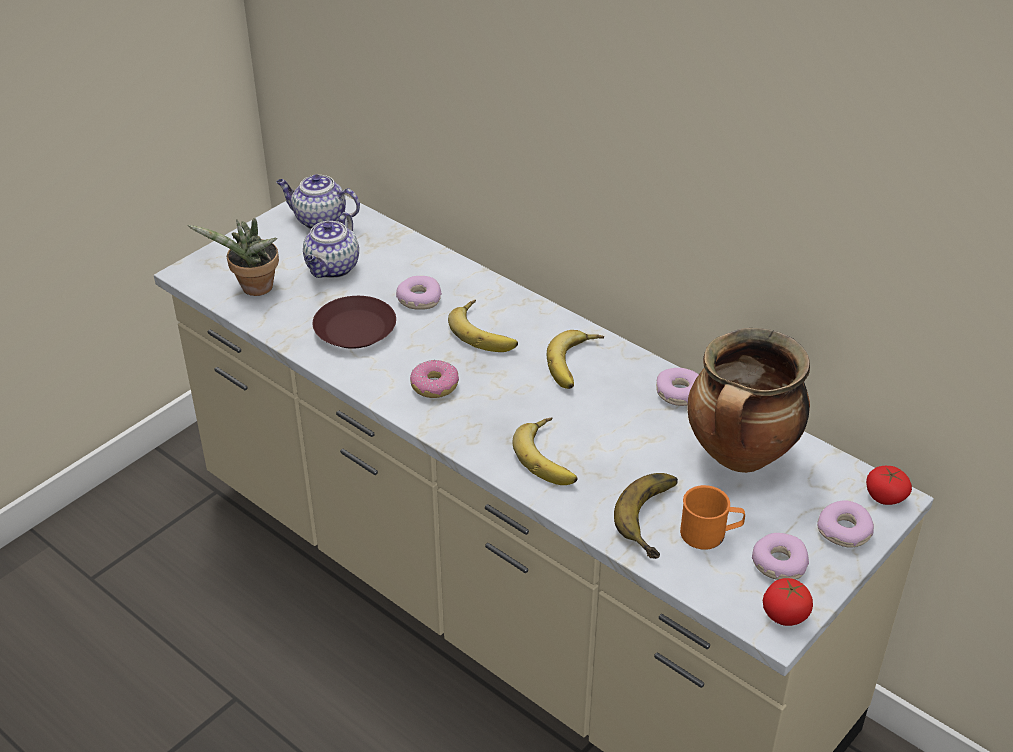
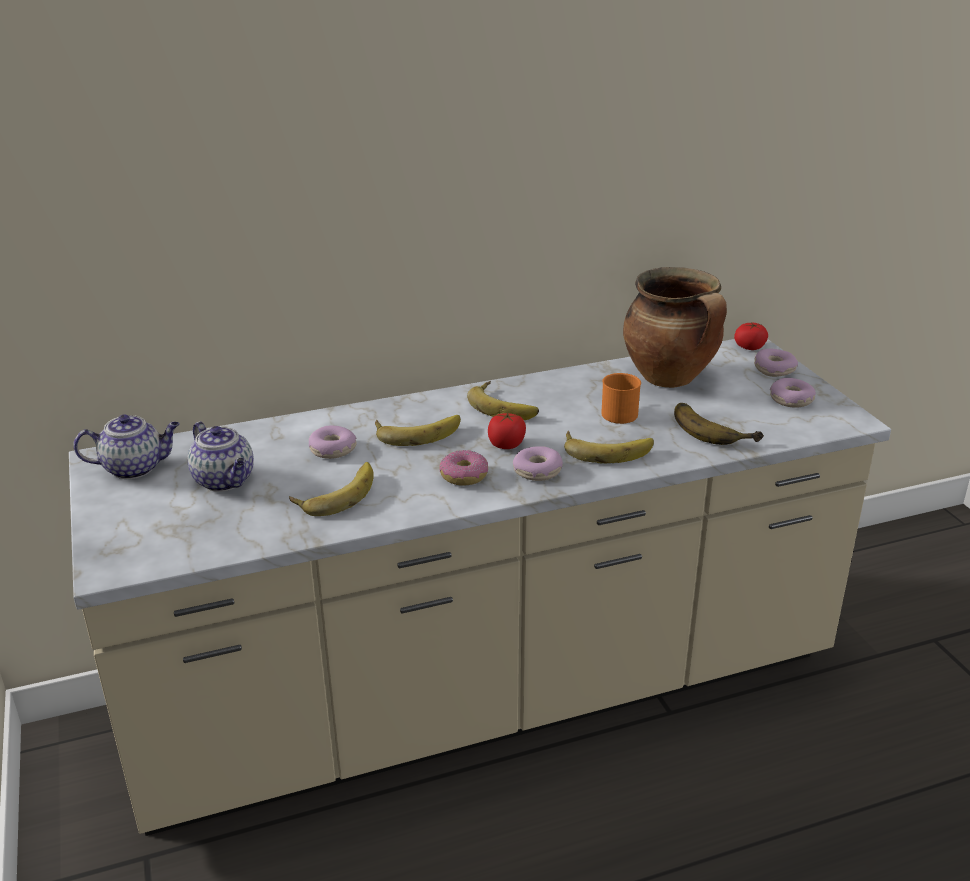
camera: 60 degrees left, 10 degrees down
potted plant [187,218,279,296] -> none
teapot [276,175,360,229] -> teapot turned 150 degrees counterclockwise [73,414,180,479]
brown plate [313,296,396,349] -> banana [289,462,374,516]
donut [656,368,699,406] -> donut moved to [513,446,563,481]
orange mug [680,485,745,550] -> orange mug moved to [601,373,641,424]
tomato [763,578,813,626] -> tomato moved to [488,412,526,449]

